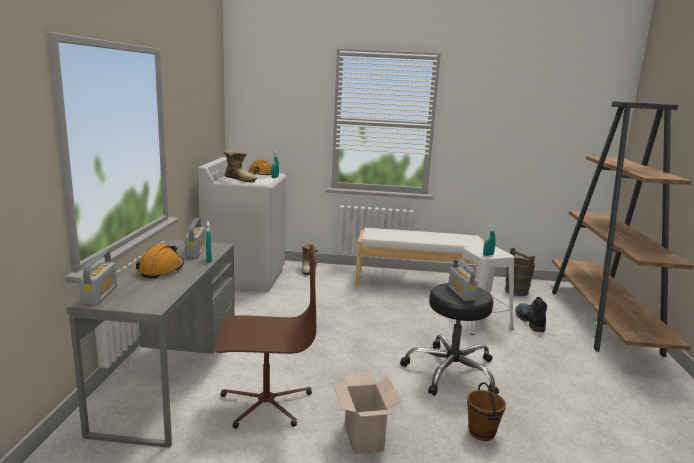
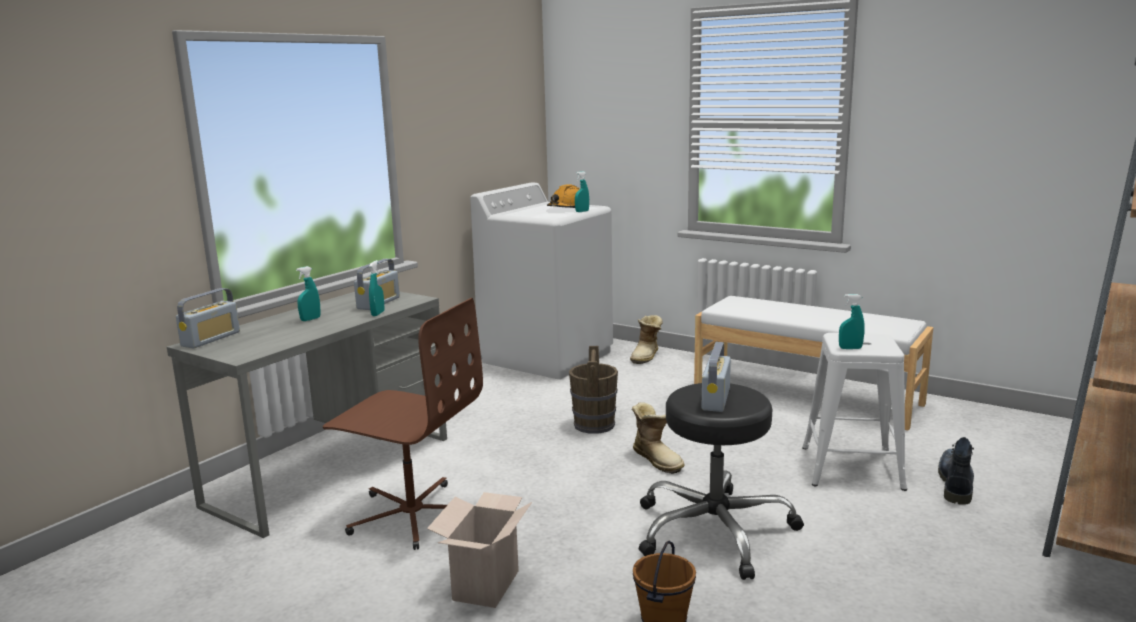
camera: 30 degrees right, 0 degrees up
orange hard hat [136,243,184,278] -> turquoise spray bottle [296,266,321,321]
boot [223,150,257,183] -> boot moved to [632,402,685,474]
brown bucket [505,248,535,296] -> brown bucket moved to [569,346,618,434]

